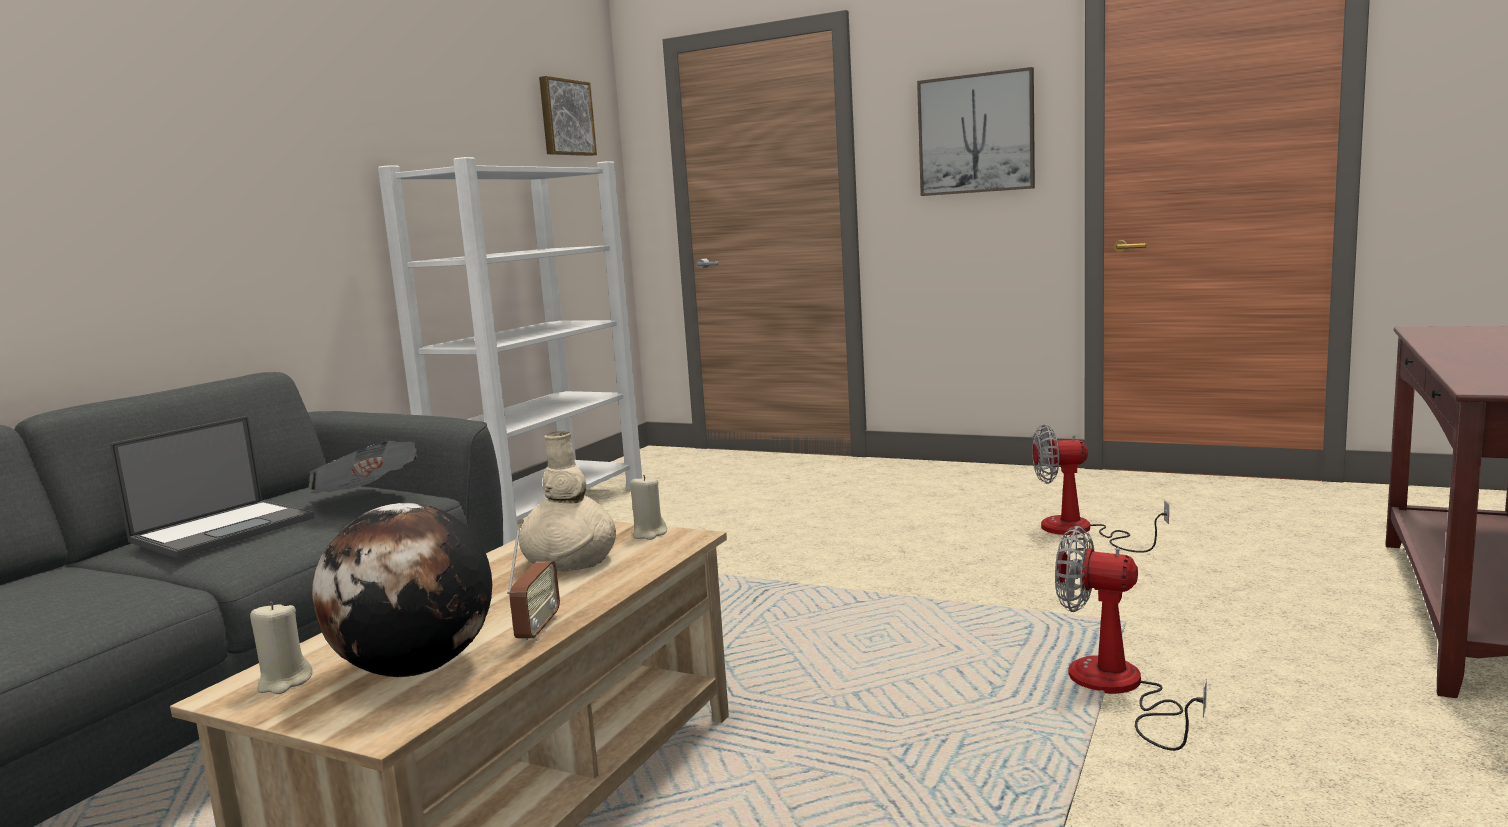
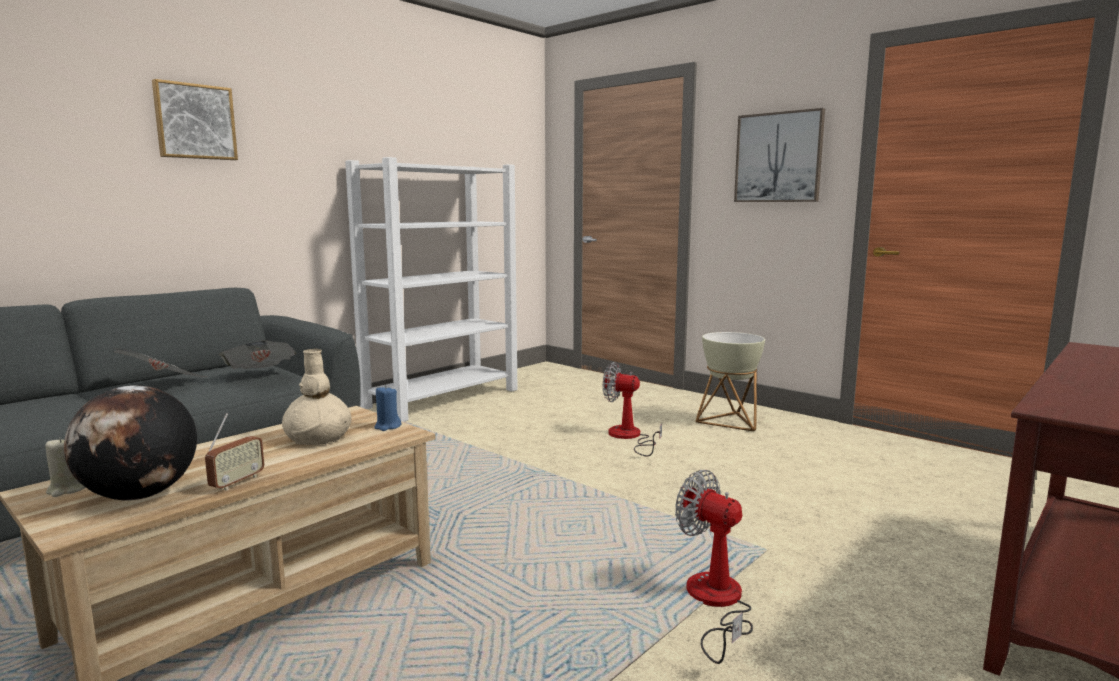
camera: 15 degrees right, 0 degrees up
laptop [109,416,315,559] -> newspaper [114,349,208,377]
picture [539,76,597,156] -> picture moved to [152,79,238,160]
beige candle [630,475,667,540] -> blue candle [375,385,401,431]
fan [1032,424,1169,553] -> fan moved to [603,362,662,456]
none -> planter [695,332,765,431]

